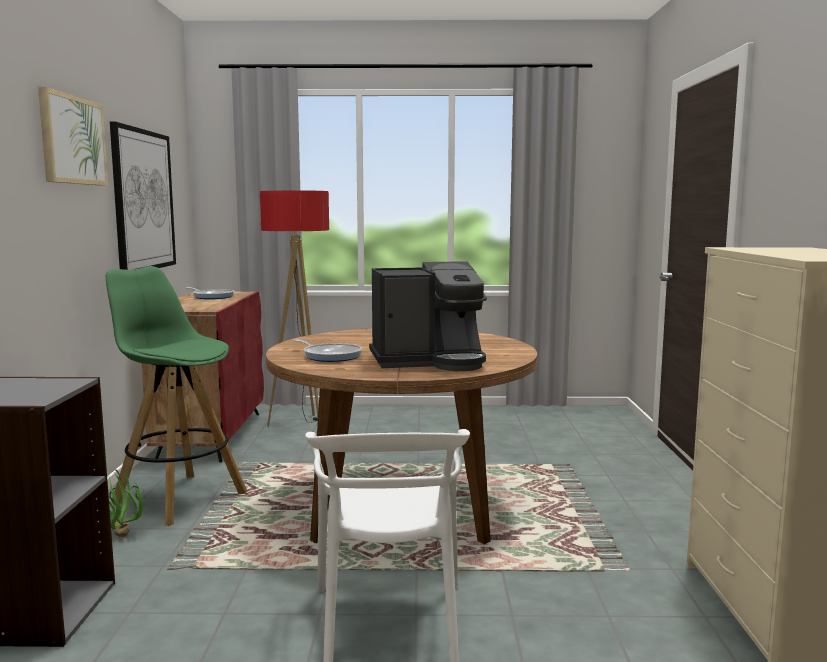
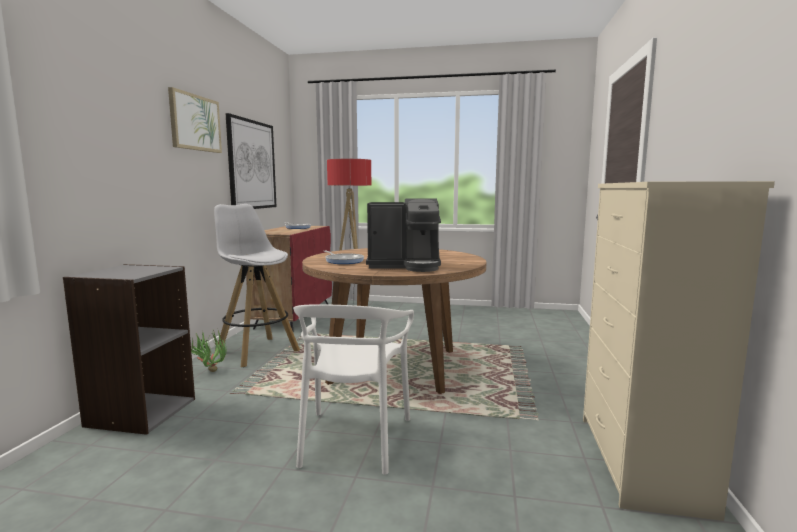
camera: 10 degrees right, 0 degrees up
green stool [106,266,247,526] -> white stool [214,204,300,367]

